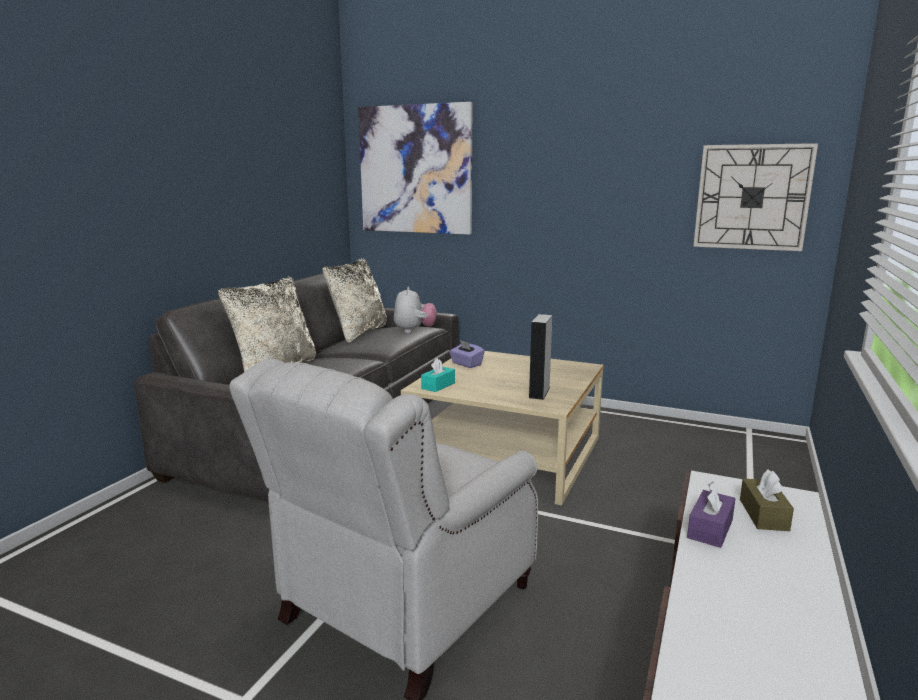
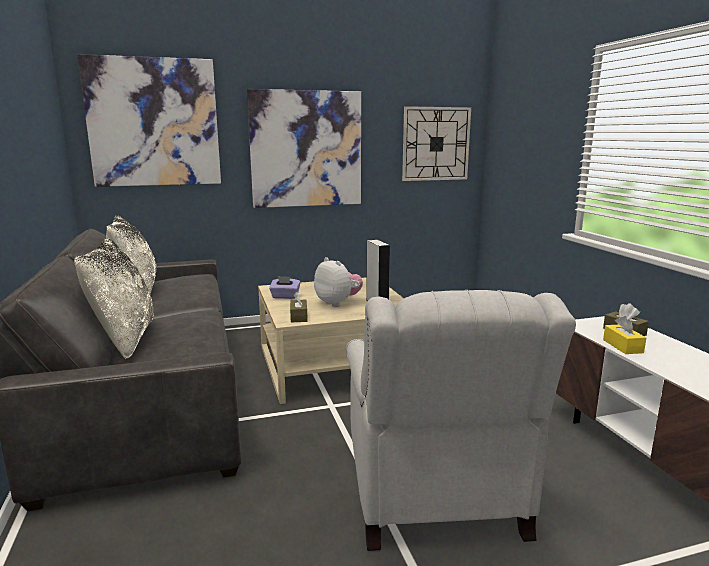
camera: 40 degrees left, 0 degrees up
plush toy [394,287,436,333] -> plush toy moved to [314,257,363,307]
turquoise tissue box [421,358,455,392] -> brown tissue box [290,292,308,323]
purple tissue box [687,482,736,548] -> yellow tissue box [603,316,646,354]
none -> picture [247,89,361,208]

